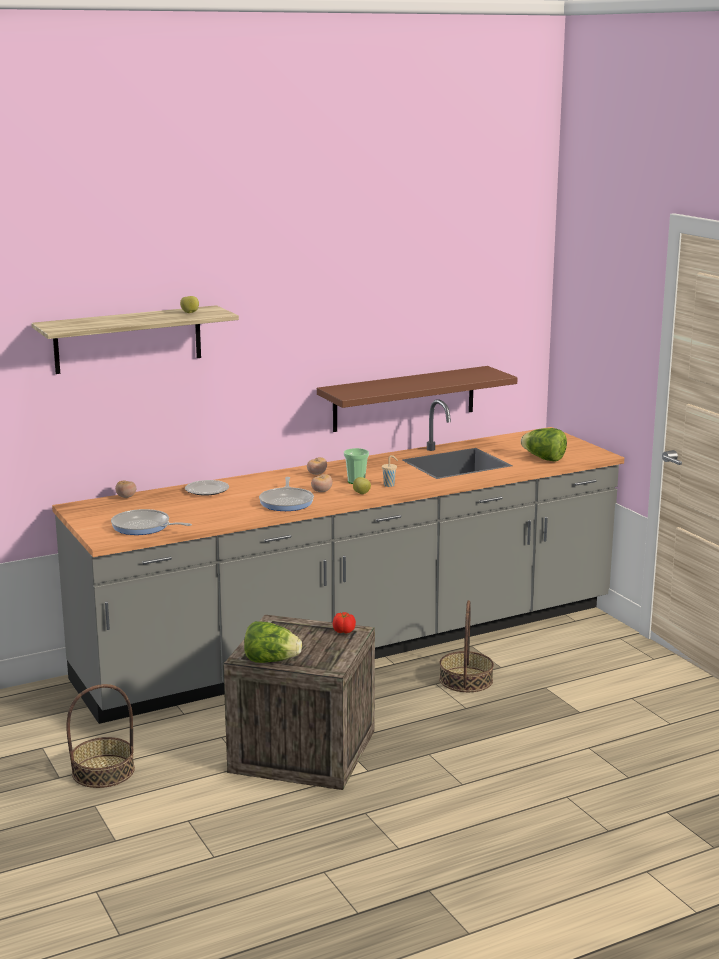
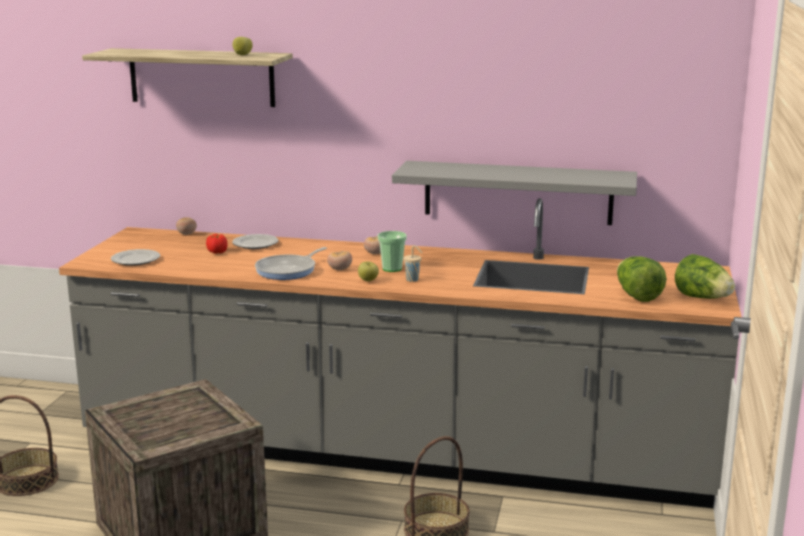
camera: 40 degrees right, 0 degrees up
frying pan [111,509,192,535] -> plate [111,249,160,266]
lettuce [244,621,302,663] -> lettuce moved to [675,254,735,299]
brown shelf [317,366,518,432] -> grey shelf [392,161,637,225]
tomato [333,612,356,634] -> tomato moved to [206,234,228,254]

